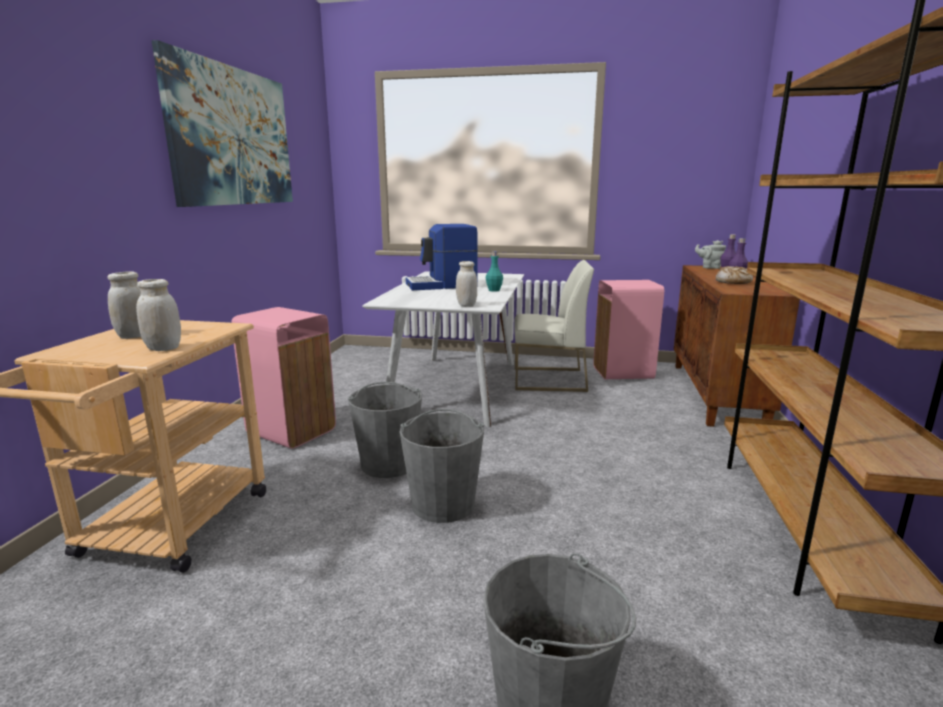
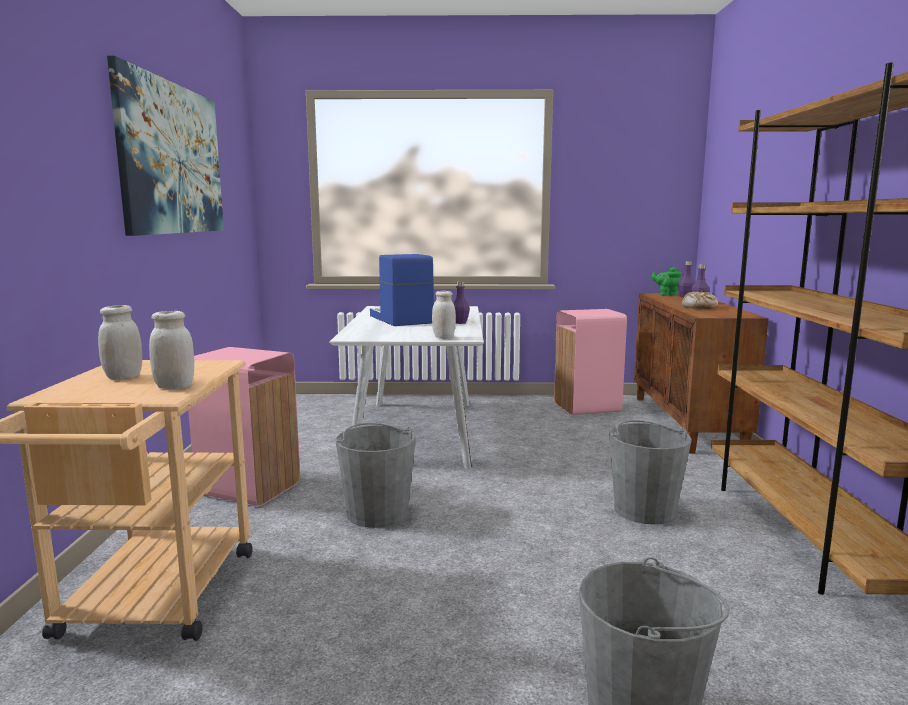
camera: 10 degrees left, 5 degrees down
grey bucket [400,409,484,523] -> grey bucket moved to [609,420,692,524]
coffee machine [406,224,478,290] -> coffee machine turned 90 degrees clockwise [370,254,434,326]
turquoise bottle [486,252,503,292] -> purple bottle [454,281,470,324]
white chair [514,260,594,392] -> none
grey teapot [695,240,726,269] -> green teapot [651,267,682,296]

